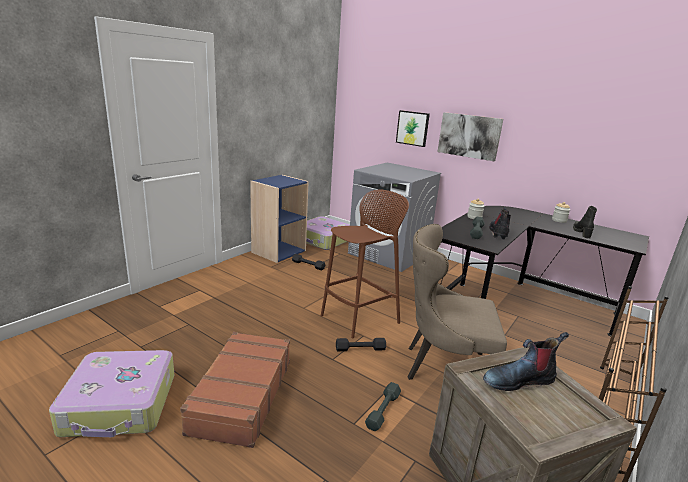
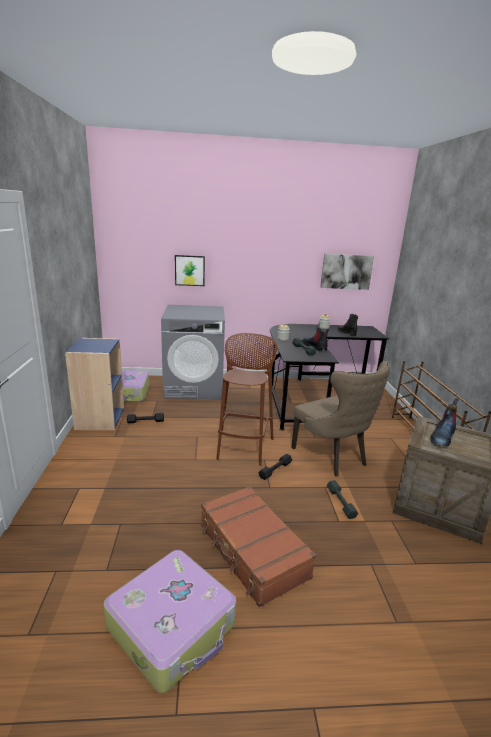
camera: 40 degrees left, 0 degrees up
beige chair [408,224,507,380] -> beige chair turned 90 degrees counterclockwise [291,361,390,476]
picture [438,112,503,161] -> picture moved to [320,254,374,290]

